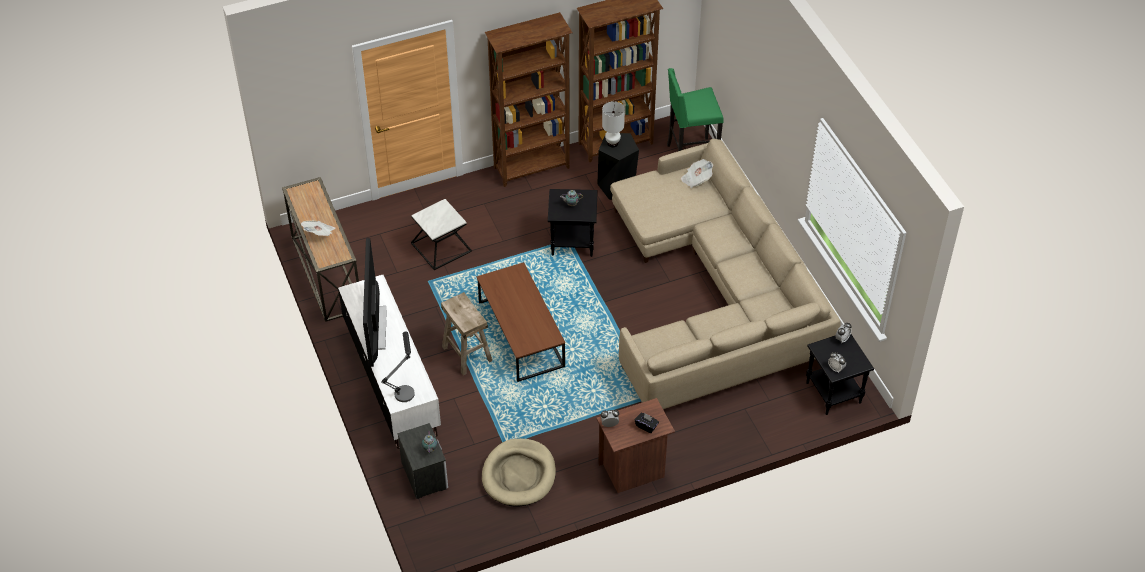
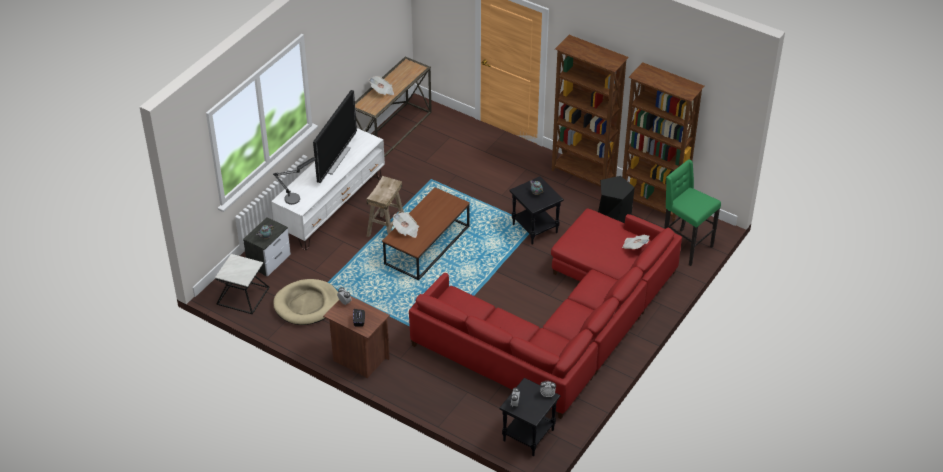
camera: 55 degrees right, 5 degrees down
television [363,238,387,367] -> television turned 150 degrees clockwise [313,90,357,183]
side table [411,199,472,270] -> side table moved to [215,254,269,314]
white table lamp [602,101,625,147] -> none
beige sofa [610,139,840,409] -> red sofa [409,209,682,419]
none -> newspaper [393,212,419,238]

